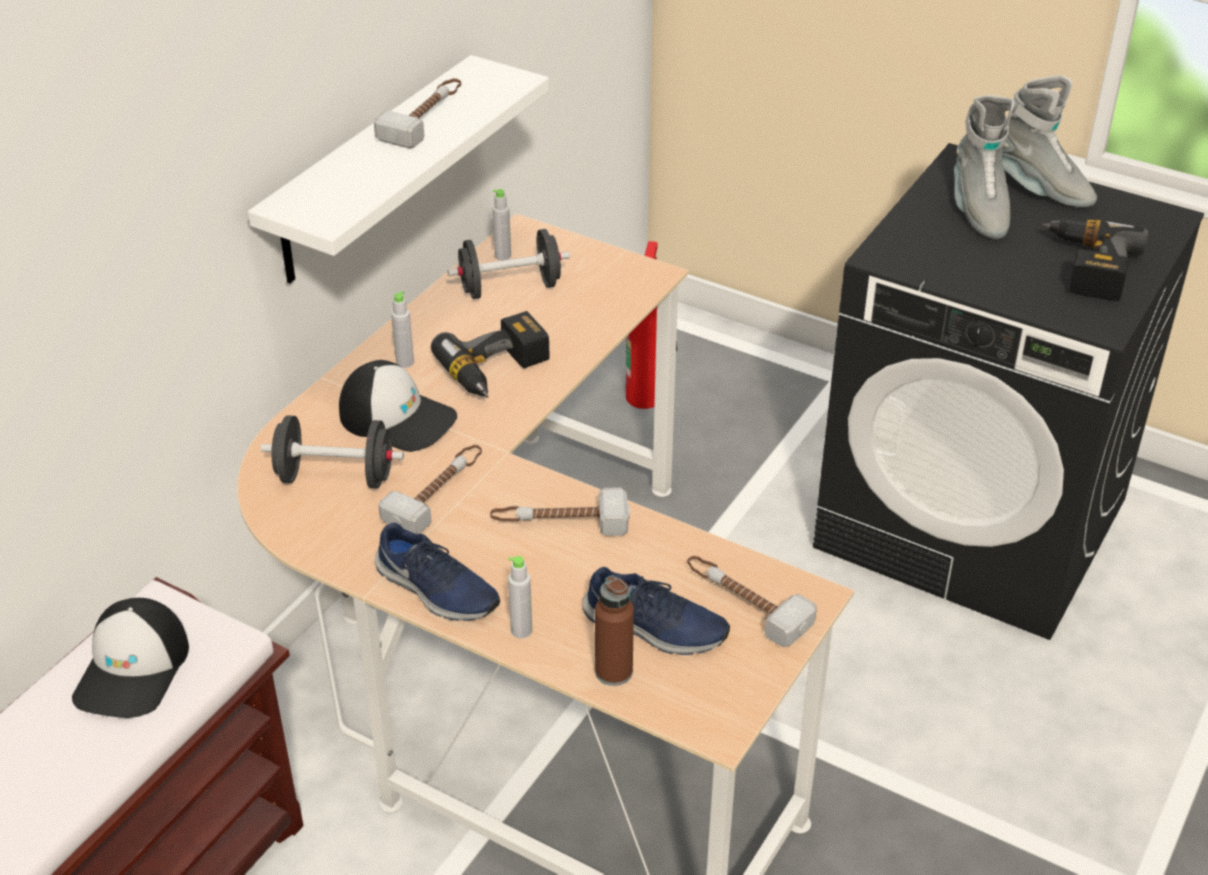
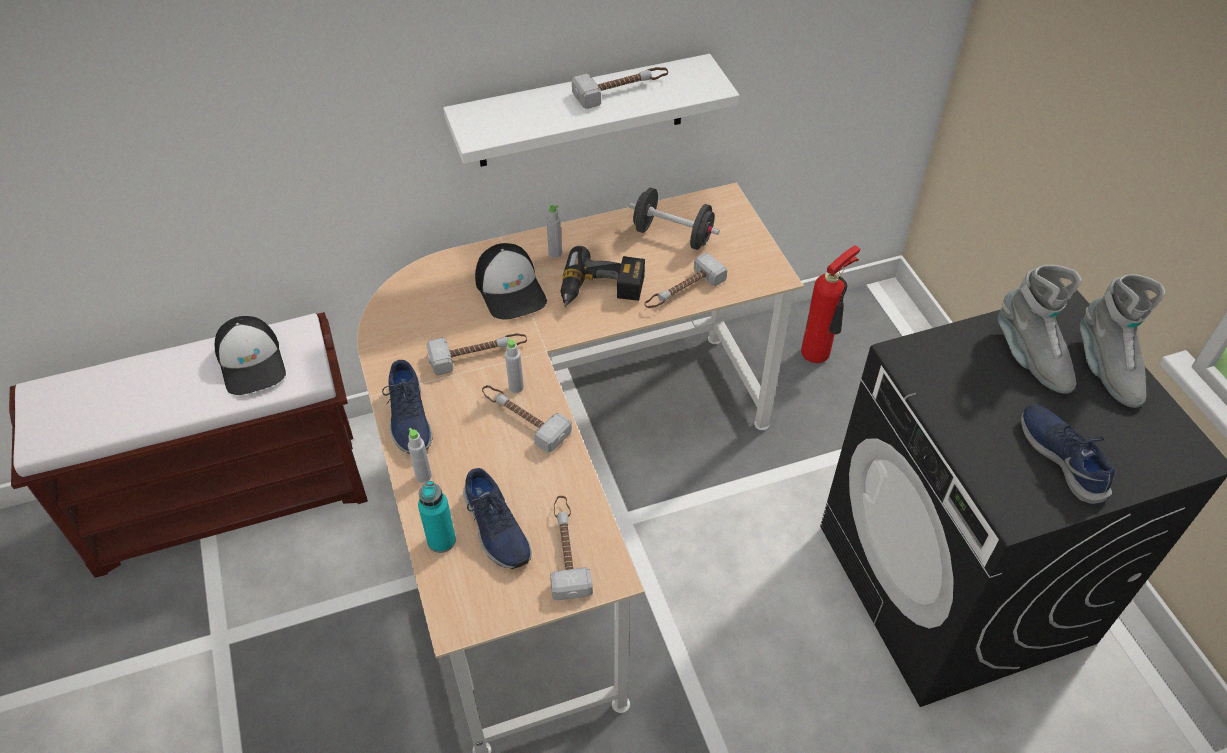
camera: 40 degrees right, 10 degrees up
cap [72,598,189,718] -> cap turned 75 degrees counterclockwise [215,316,286,395]
black dumbbell [261,415,404,488] -> none
grey bottle [492,189,511,261] -> grey bottle moved to [505,338,524,393]
brown bottle [595,575,634,686] -> turquoise bottle [418,481,456,553]
grey boot [954,95,1014,239] -> grey boot turned 60 degrees counterclockwise [998,265,1081,394]
power drill [1042,218,1148,301] -> blue shoe [1021,404,1115,505]
none -> hammer [644,253,727,308]

